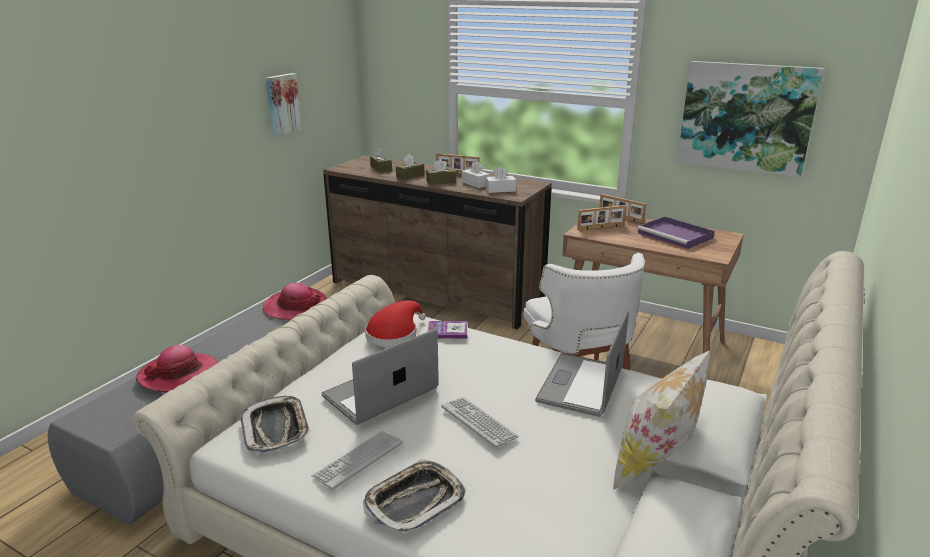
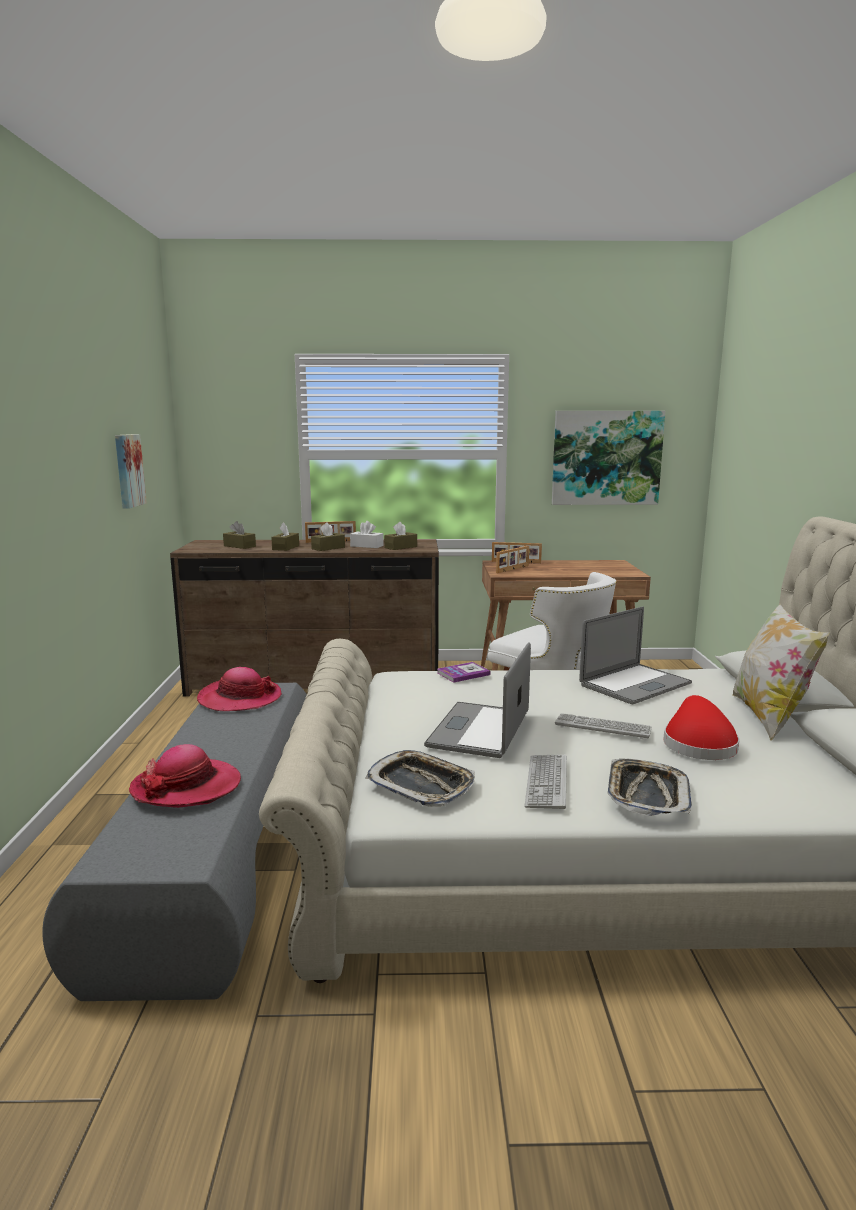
camera: 30 degrees left, 10 degrees down
red hat [365,300,426,347] -> red hat moved to [664,695,740,760]
white tissue box [486,166,516,193] -> brown tissue box [384,522,417,550]
laptop [535,311,629,417] -> laptop turned 120 degrees counterclockwise [579,606,692,704]
purple tray [637,216,715,250] -> none

